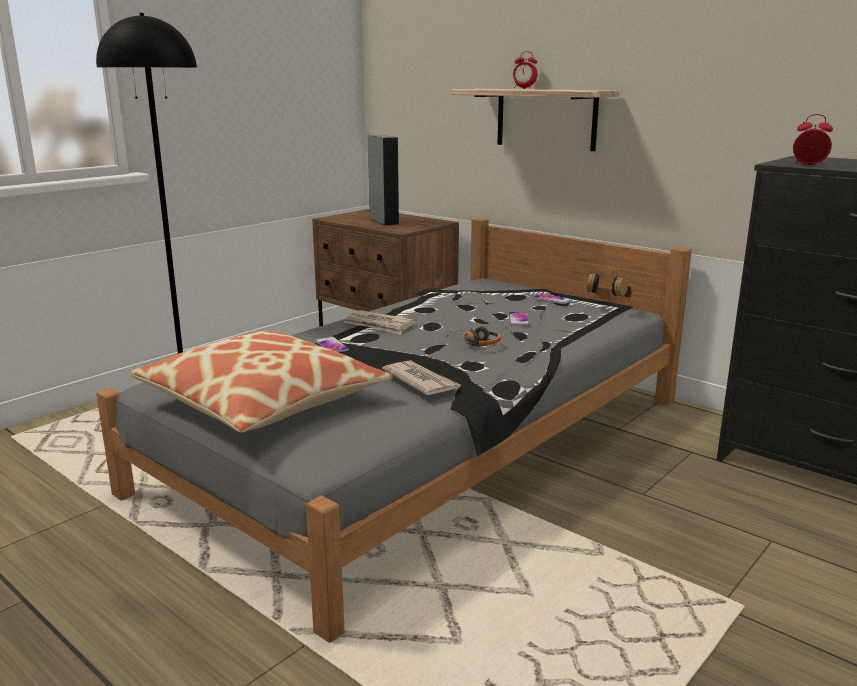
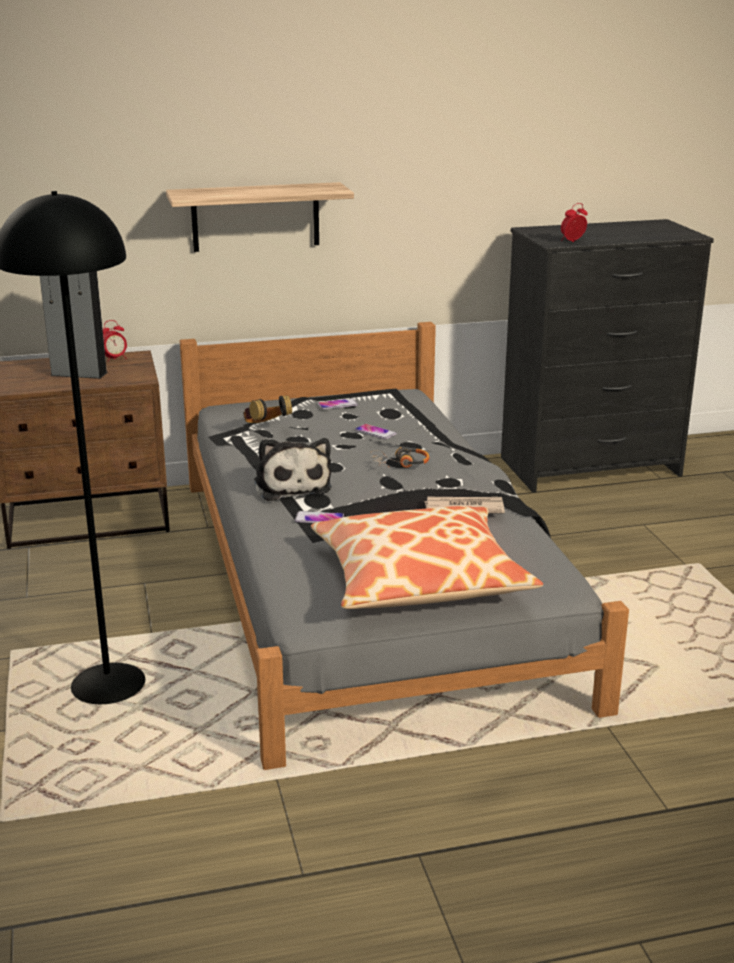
camera: 55 degrees left, 5 degrees up
newspaper [344,310,415,335] -> plush toy [254,438,332,501]
alarm clock [513,51,538,89] -> alarm clock moved to [103,320,127,362]
headphones [587,274,632,303] -> headphones moved to [243,395,292,423]

